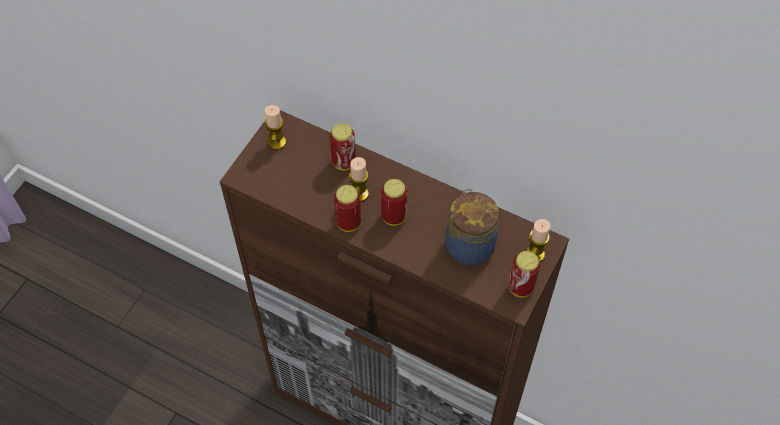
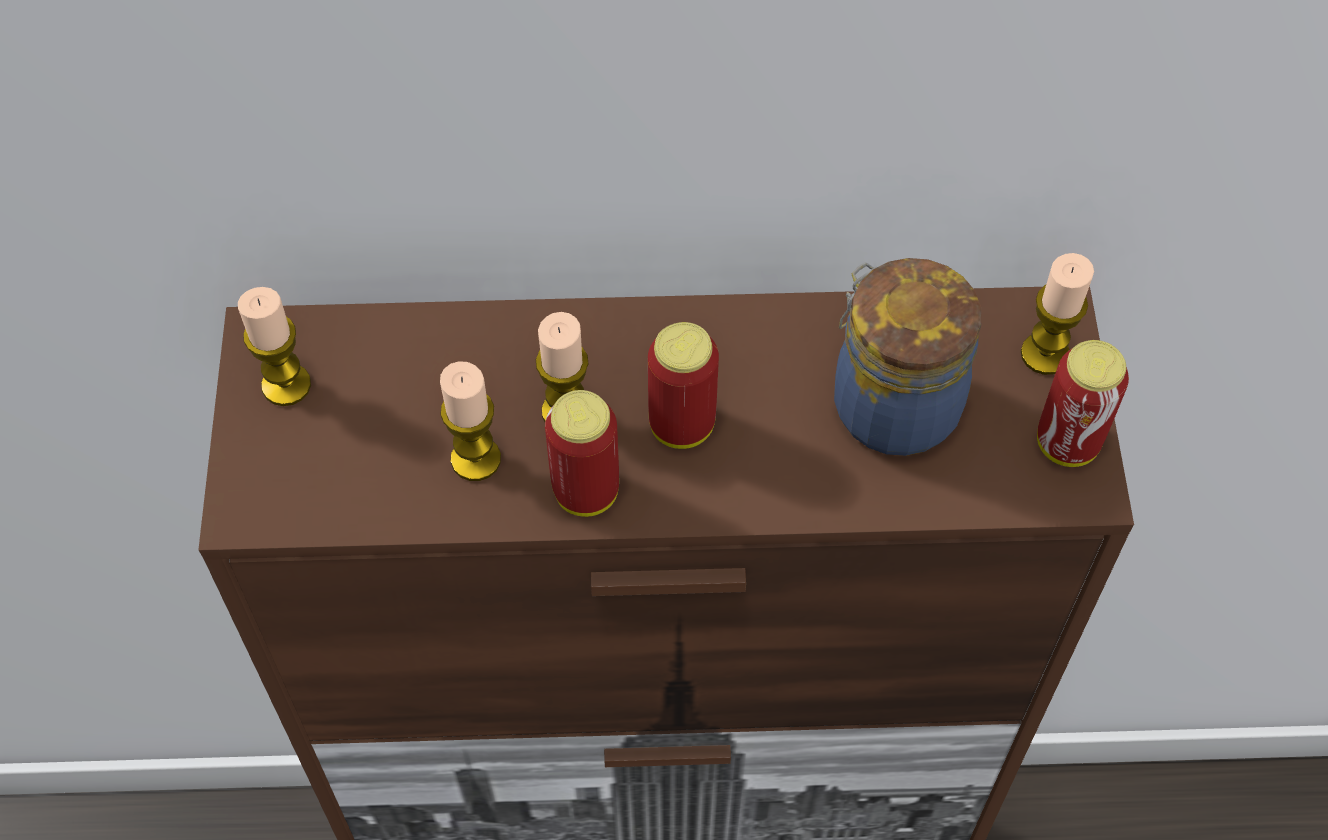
camera: 30 degrees left, 0 degrees up
can [330,123,356,171] -> none
none -> candle [440,361,501,481]

